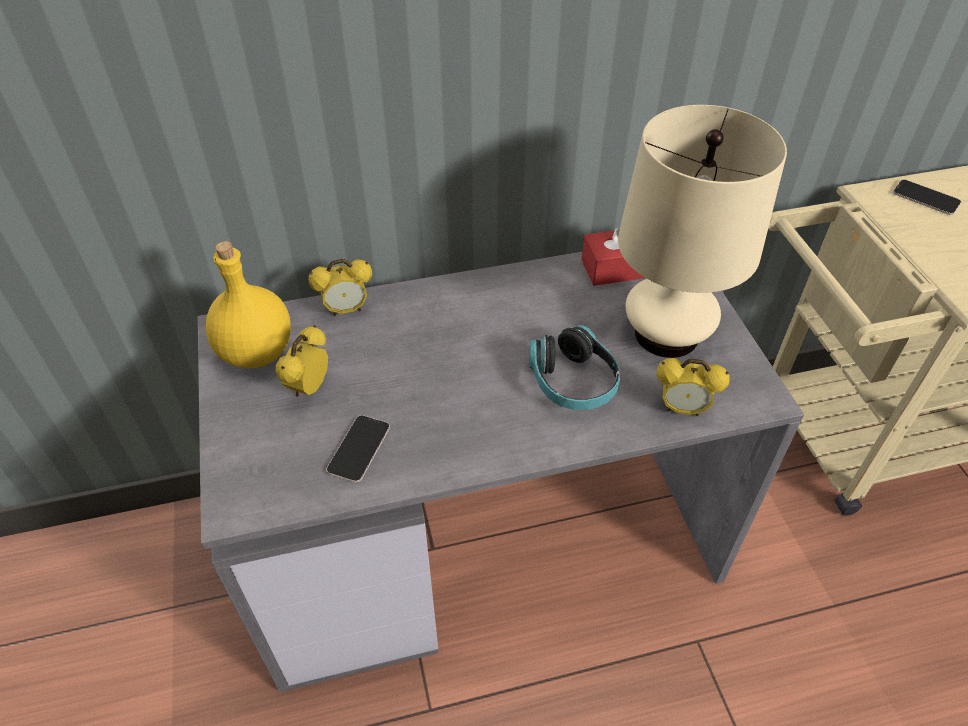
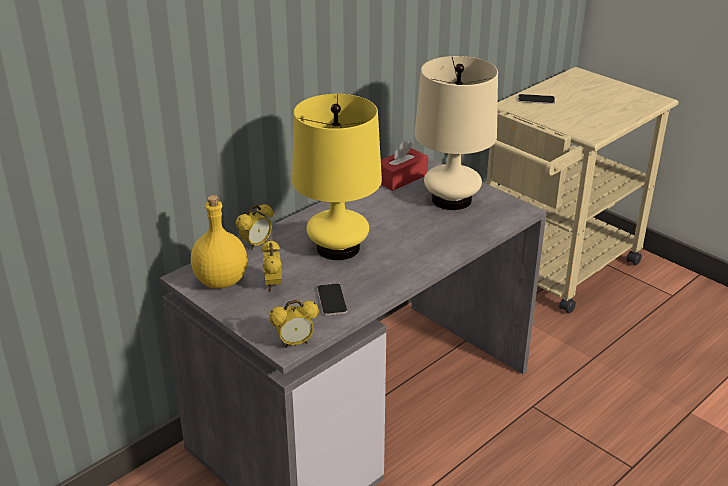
camera: 30 degrees left, 15 degrees down
headphones [529,325,620,410] -> none
alarm clock [656,358,730,416] -> alarm clock moved to [269,300,319,348]
none -> yellow table lamp [292,94,382,260]

